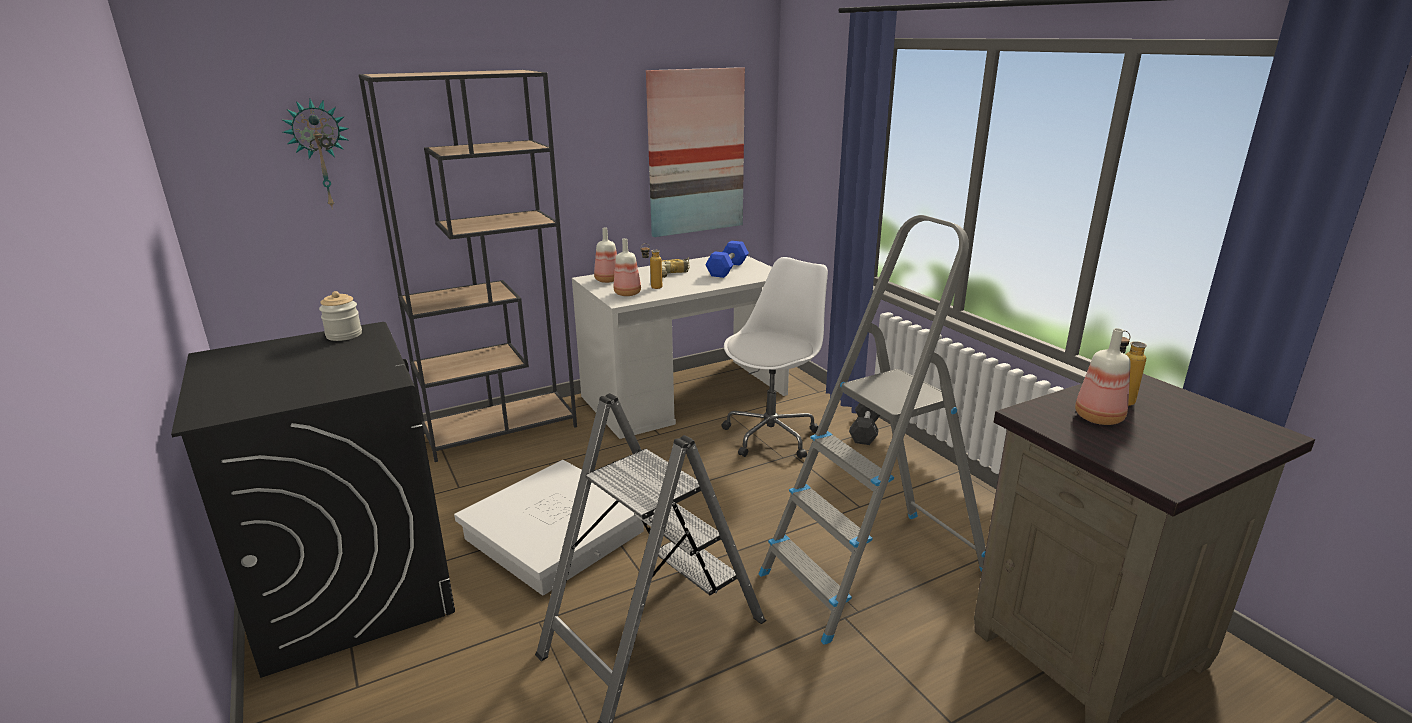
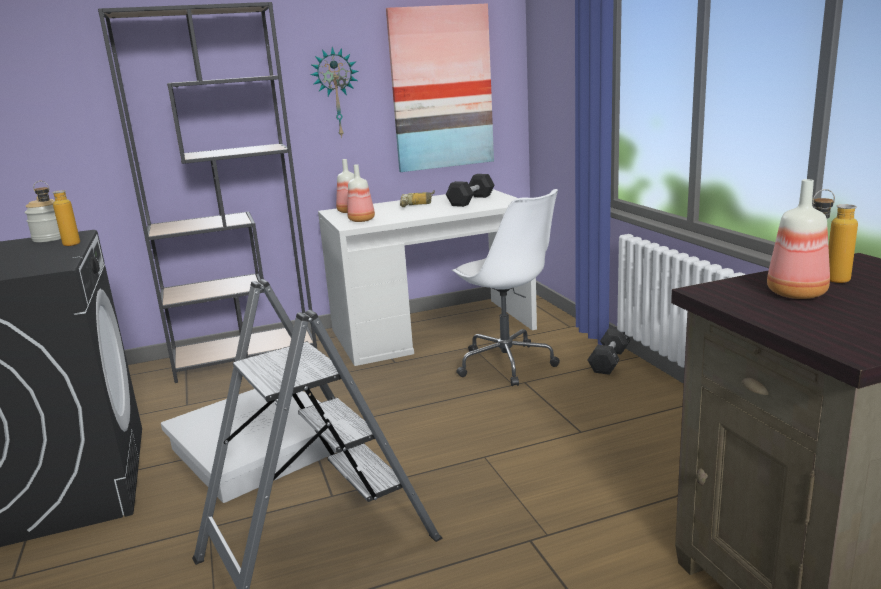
camera: 10 degrees right, 5 degrees down
wall clock [283,99,349,207] -> wall clock moved to [310,47,359,139]
bottle [640,243,662,289] -> bottle moved to [33,181,80,246]
blue dumbbell [705,241,749,278] -> black dumbbell [446,174,495,207]
white office chair [721,257,828,459] -> white office chair turned 90 degrees clockwise [452,189,560,386]
grey step ladder [759,215,986,644] -> none

